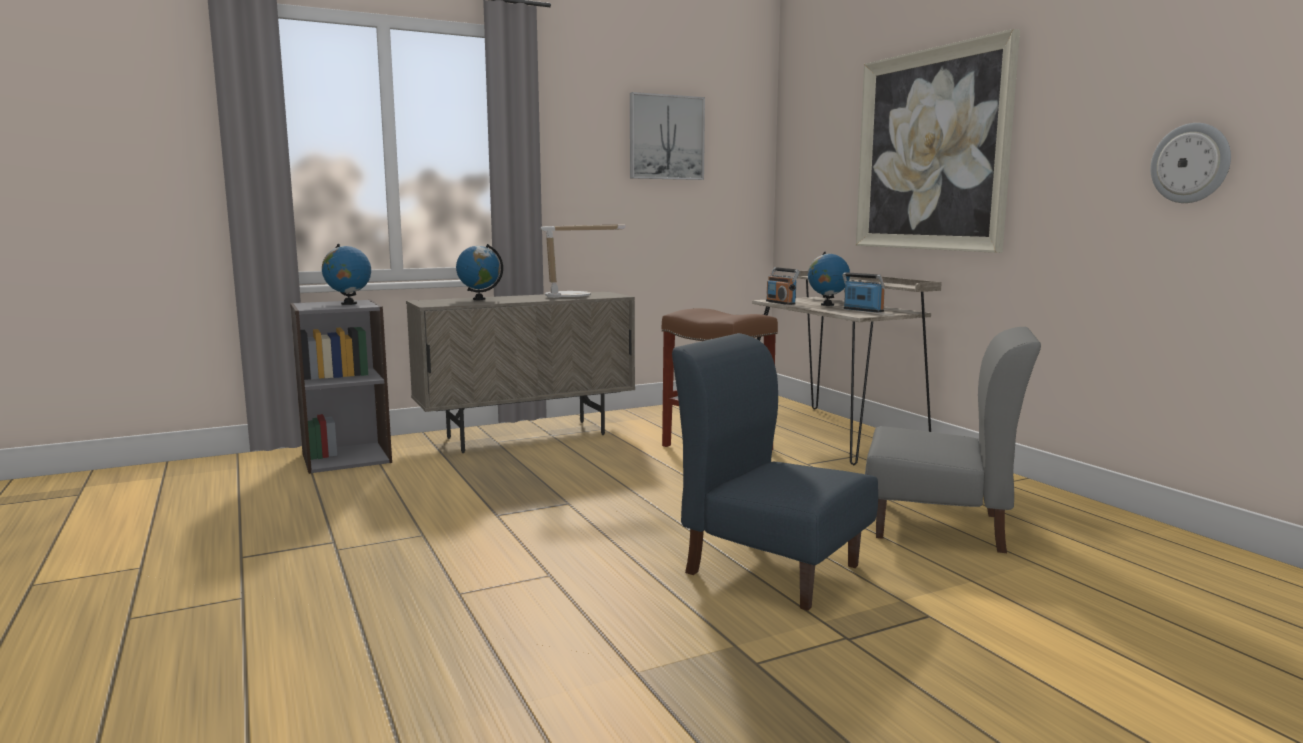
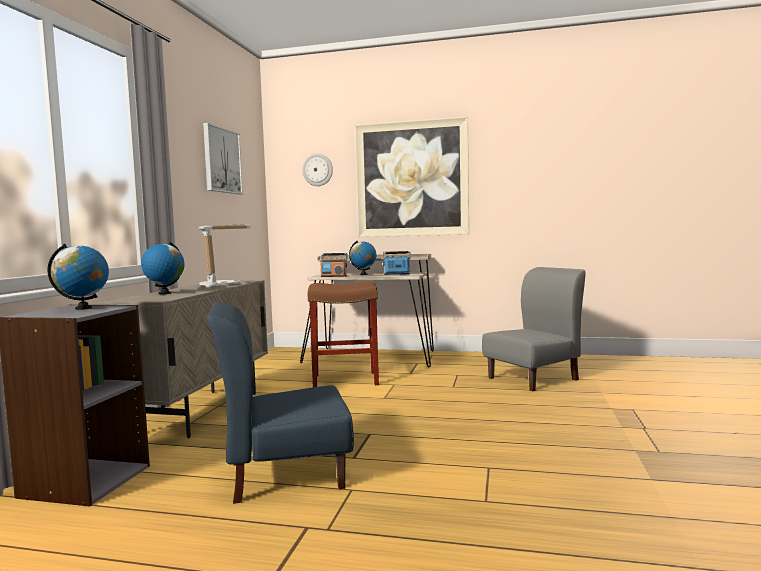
camera: 50 degrees left, 5 degrees down
blue chair [672,333,878,611] -> blue chair moved to [207,302,354,504]
wall clock [1150,123,1231,203] -> wall clock moved to [302,154,333,186]

